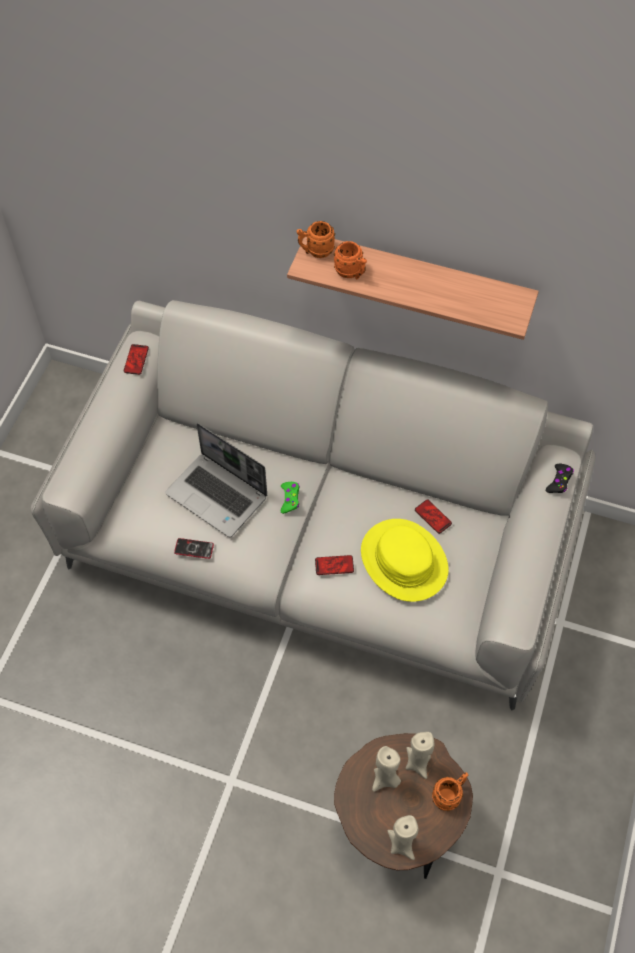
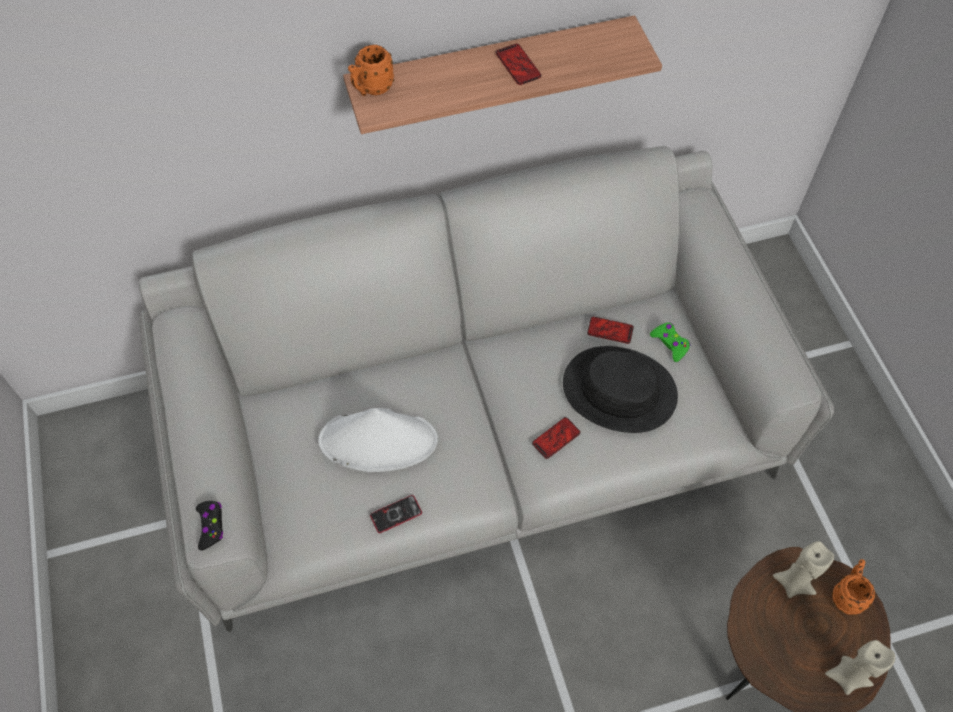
camera: 35 degrees left, 0 degrees up
phone [124,344,149,375] -> phone moved to [496,44,541,85]
laptop [165,423,267,537] -> white hat [318,408,438,472]
green game controller [281,482,300,514] -> green game controller moved to [650,322,691,362]
orange mug [334,241,367,279] -> none
yellow hat [361,519,449,602] -> black hat [563,346,678,433]
beige candle [372,746,401,792] -> none
black game controller [546,464,574,493] -> black game controller moved to [196,501,223,551]

